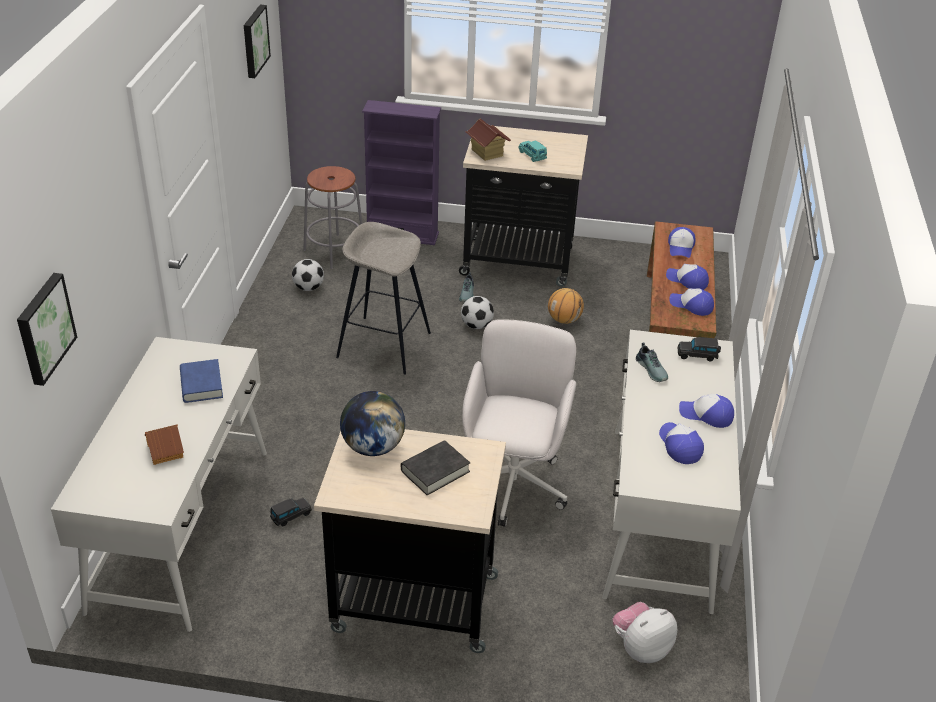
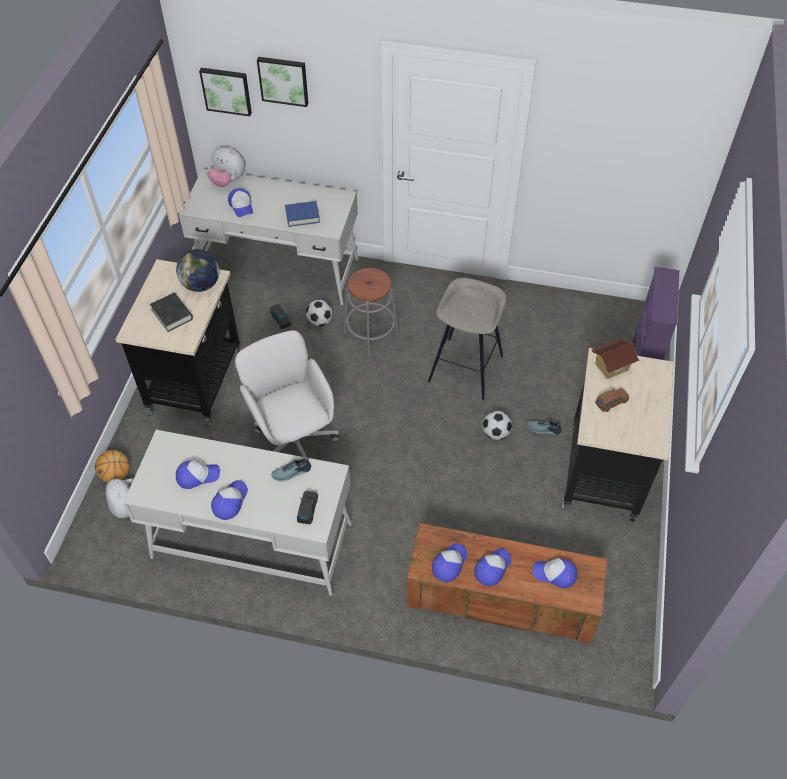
camera: 95 degrees right, 15 degrees up
toy house [145,424,184,465] -> cap [228,188,253,217]
picture [244,5,271,78] -> picture moved to [257,57,308,107]
football [292,259,324,291] -> football moved to [306,300,333,327]
grey stool [303,166,362,269] -> grey stool moved to [344,268,399,356]
white office chair [462,319,576,527] -> white office chair turned 135 degrees counterclockwise [235,330,339,458]
turquoise toy car [519,141,547,162] -> brown toy car [595,388,629,412]
basketball [548,288,584,324] -> basketball moved to [95,450,130,483]
none -> plush toy [207,147,245,187]

